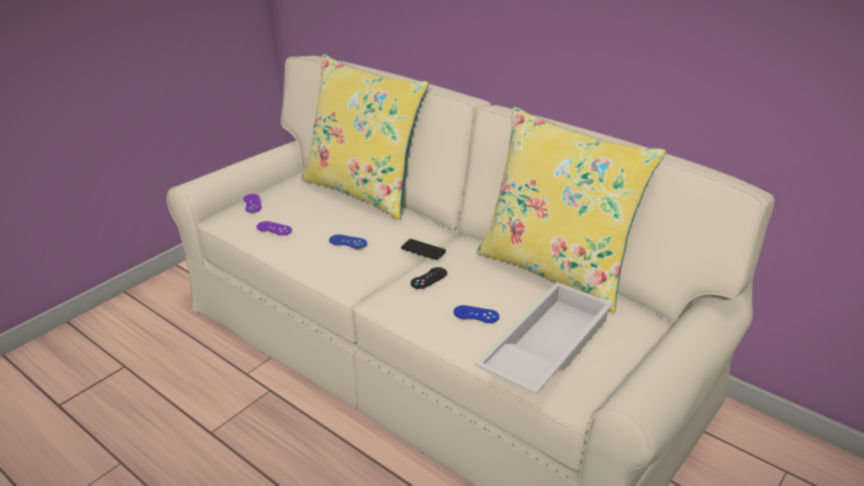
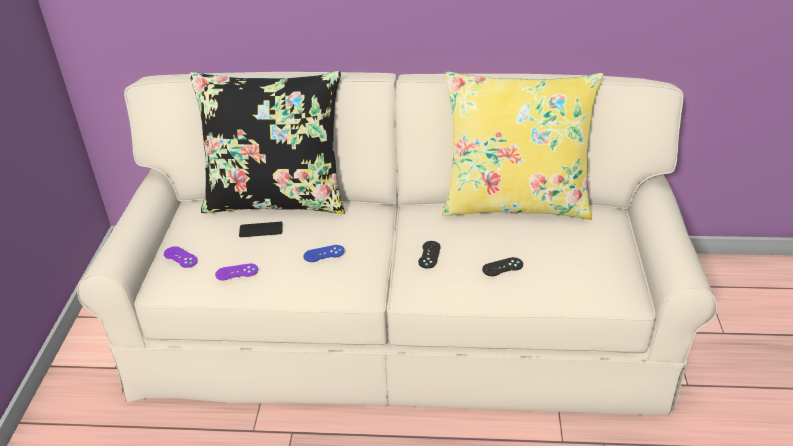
camera: 35 degrees left, 5 degrees up
yellow pillow [301,54,429,220] -> black pillow [190,71,345,214]
phone [401,239,446,260] -> phone moved to [239,222,283,237]
blue game controller [454,305,499,323] -> black game controller [482,257,523,276]
white tray [475,282,613,394] -> none

